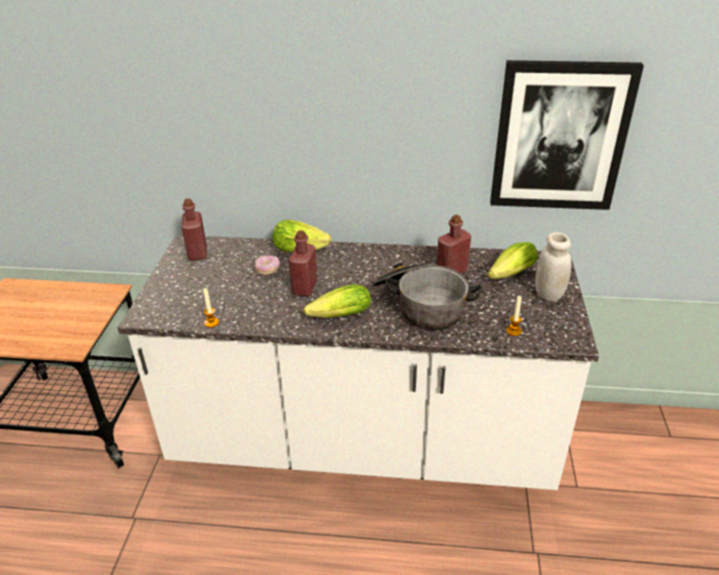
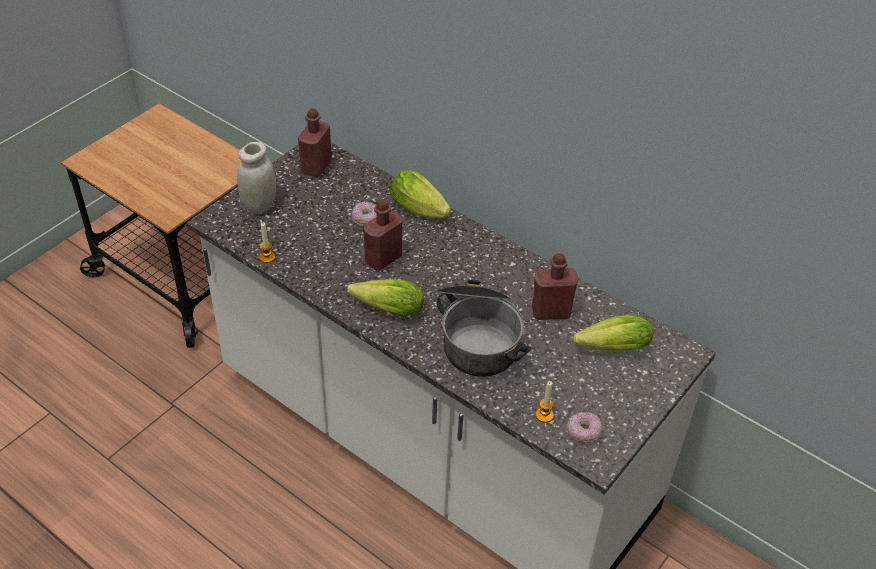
camera: 30 degrees right, 10 degrees up
picture [490,60,644,210] -> none
white jar [535,232,572,302] -> white jar moved to [237,142,276,215]
none -> donut [567,412,602,443]

